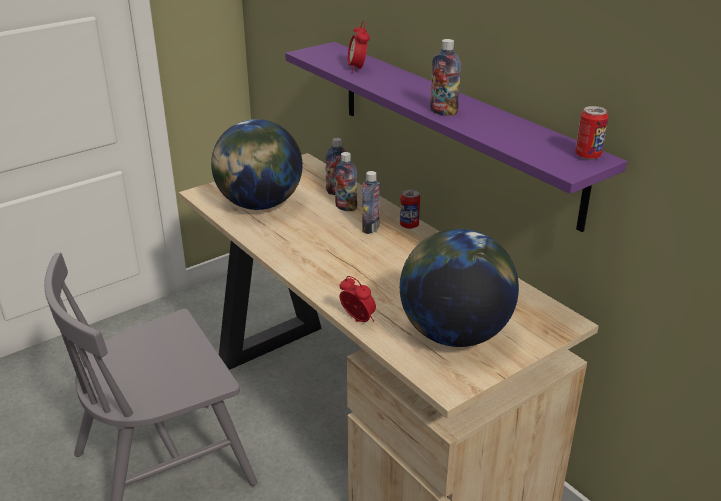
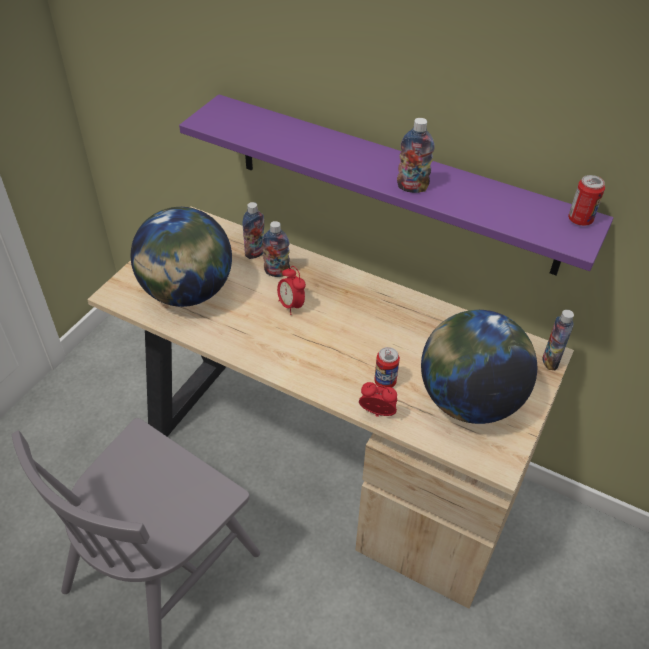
camera: 25 degrees left, 15 degrees up
alarm clock [348,21,370,73] -> alarm clock moved to [277,266,306,315]
bottle [362,171,380,234] -> bottle moved to [543,310,574,370]
can [400,189,420,229] -> can moved to [374,347,400,388]

